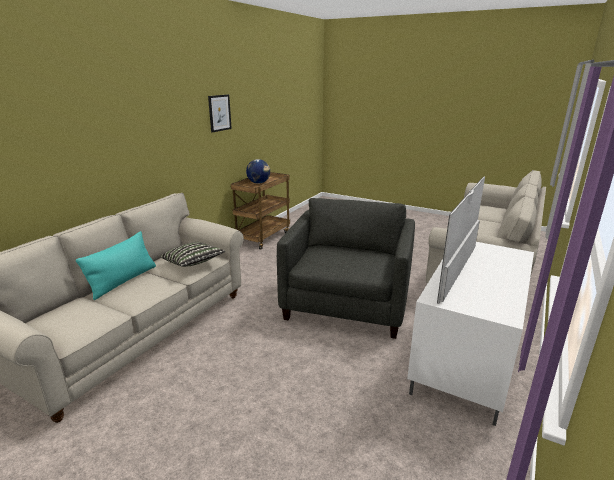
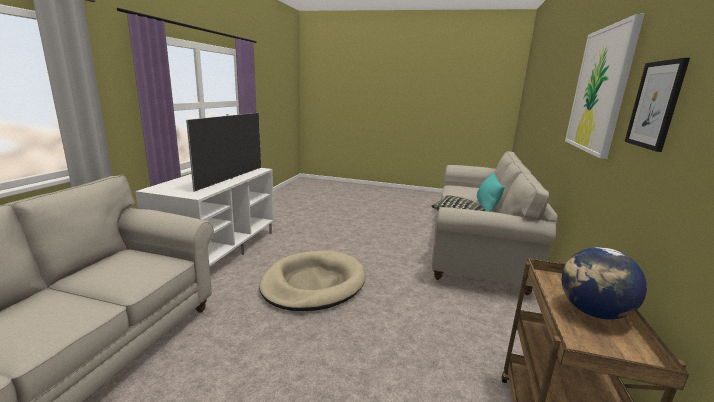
camera: 165 degrees right, 5 degrees down
grey armchair [277,198,415,339] -> beige dog bed [259,250,365,311]
none -> picture [565,14,644,159]

